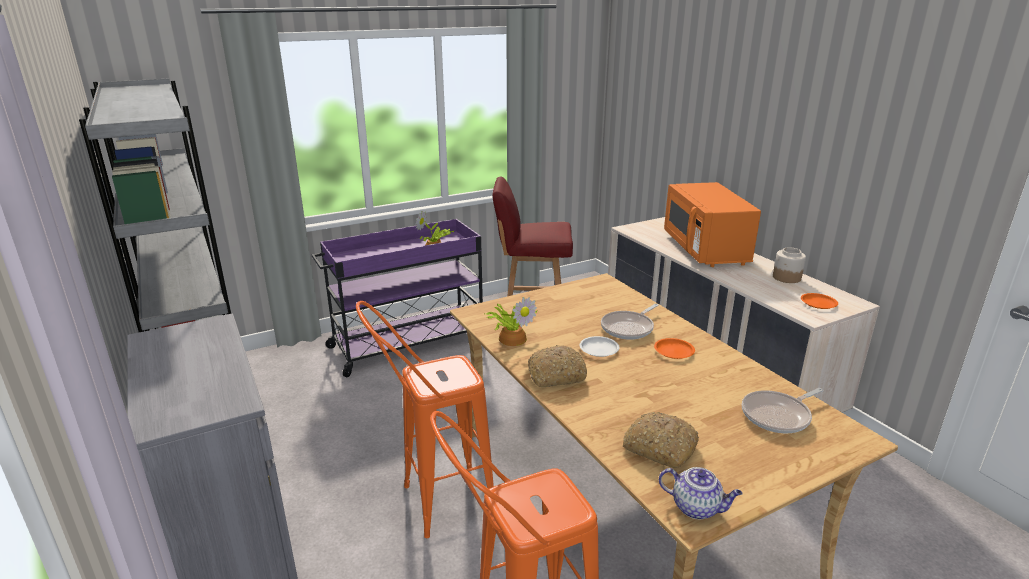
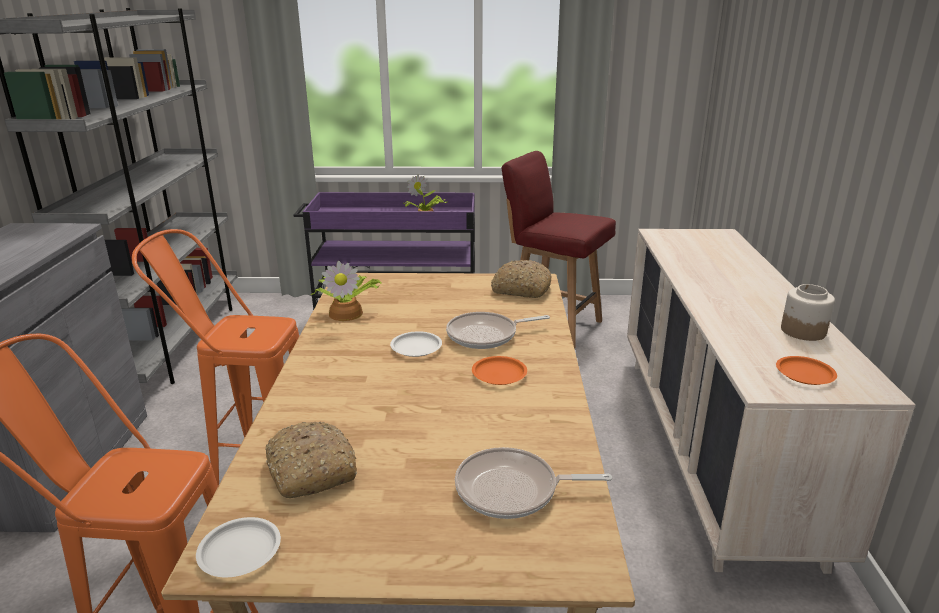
camera: 30 degrees right, 0 degrees up
bread [528,345,587,387] -> bread moved to [491,260,551,298]
teapot [659,467,743,519] -> white plate [196,517,281,577]
orange microwave [664,182,761,267] -> none

